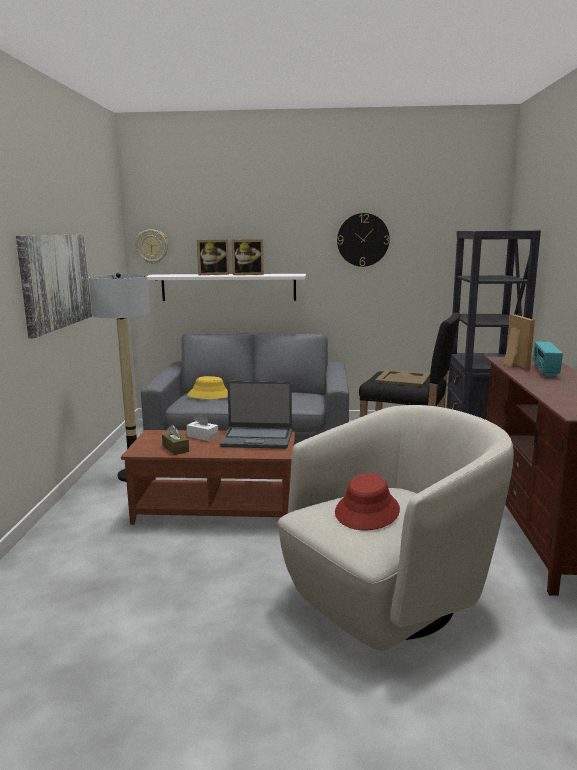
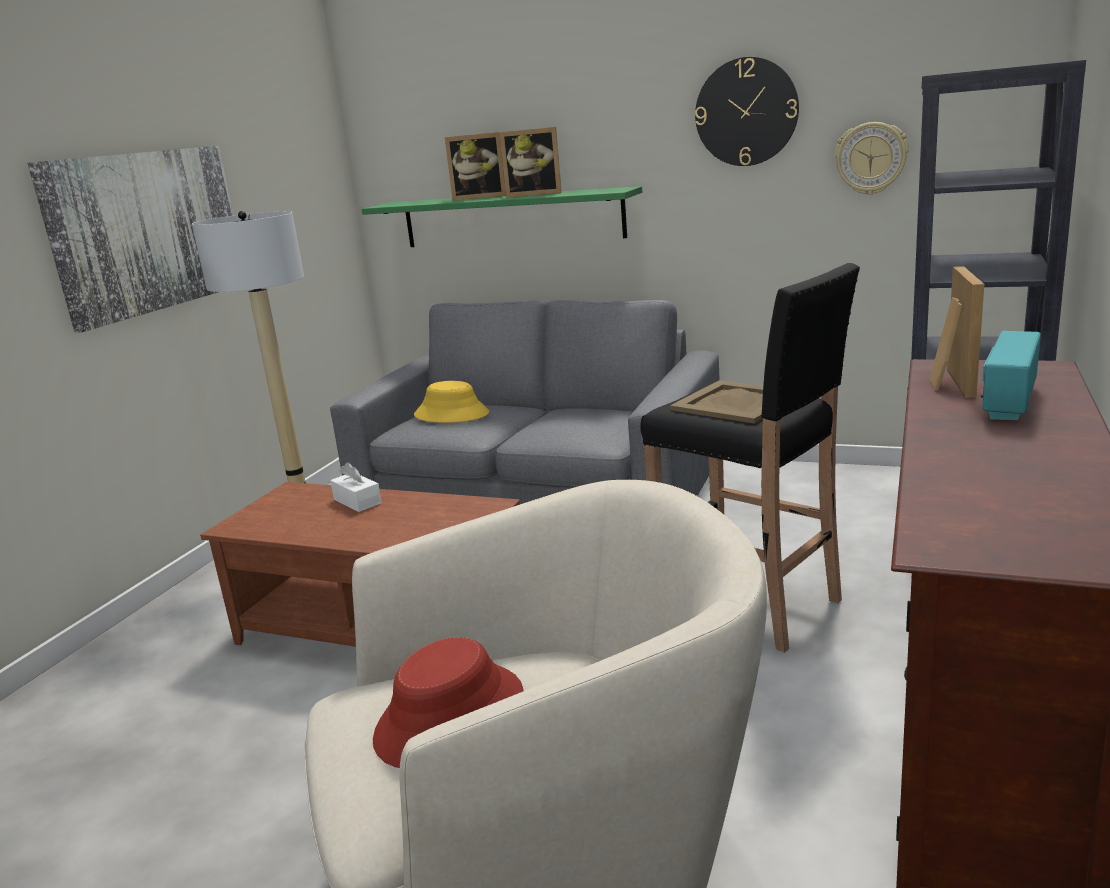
camera: 20 degrees right, 5 degrees up
wall clock [135,229,168,264] -> wall clock moved to [835,122,909,195]
white shelf [147,274,306,301] -> green shelf [362,186,642,247]
brown tissue box [162,425,189,455] -> none
laptop [220,381,292,449] -> none

